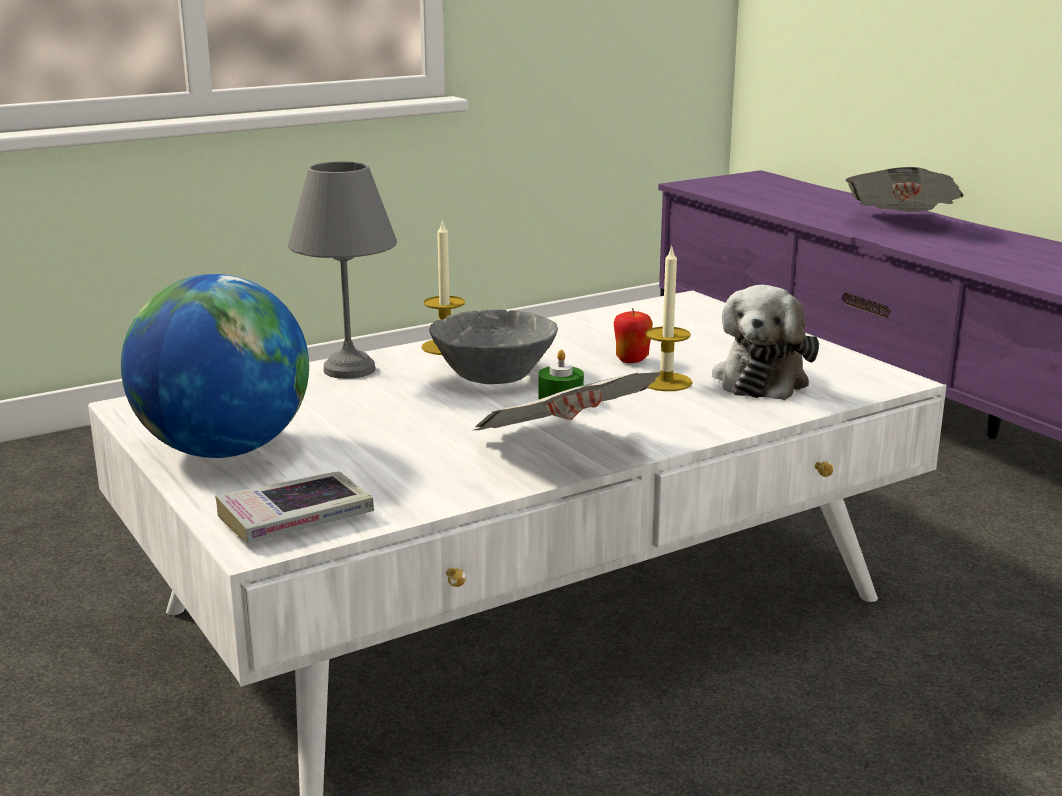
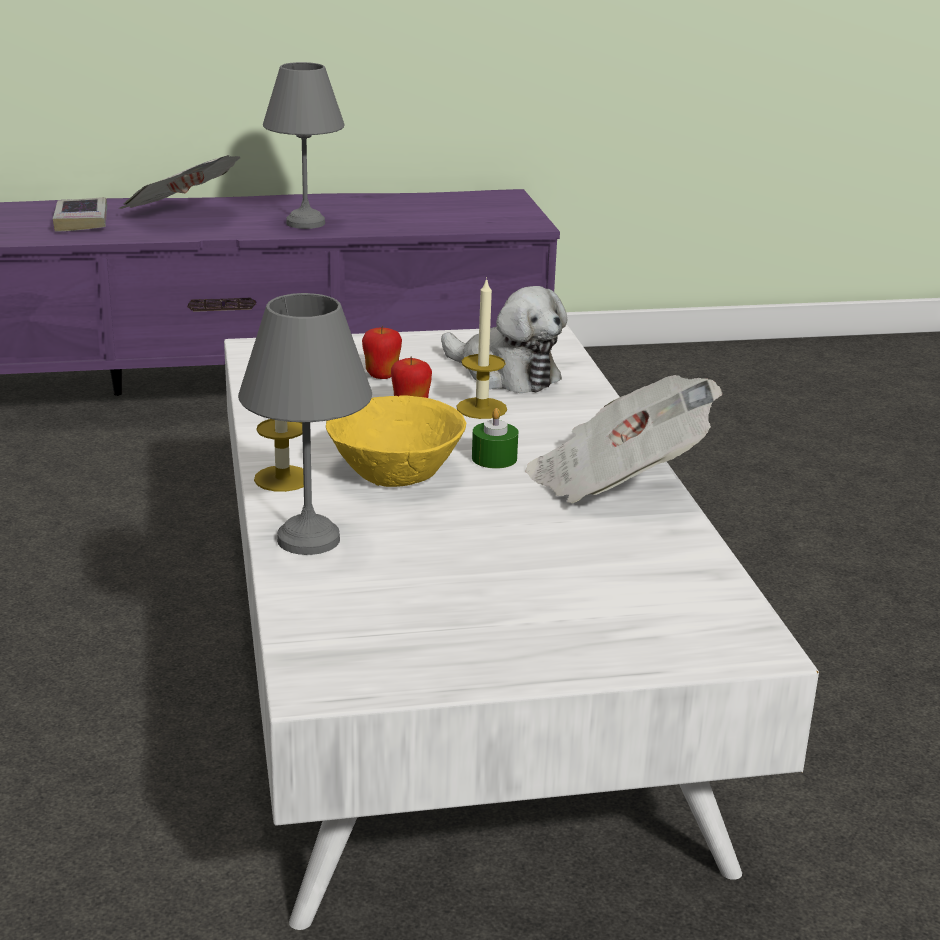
camera: 70 degrees left, 5 degrees up
globe [121,274,309,458] -> none
book [215,472,374,543] -> book moved to [53,197,107,232]
grey bowl [429,310,558,384] -> yellow bowl [326,395,467,487]
none -> grey table lamp [263,62,344,229]
none -> apple [362,325,402,379]

